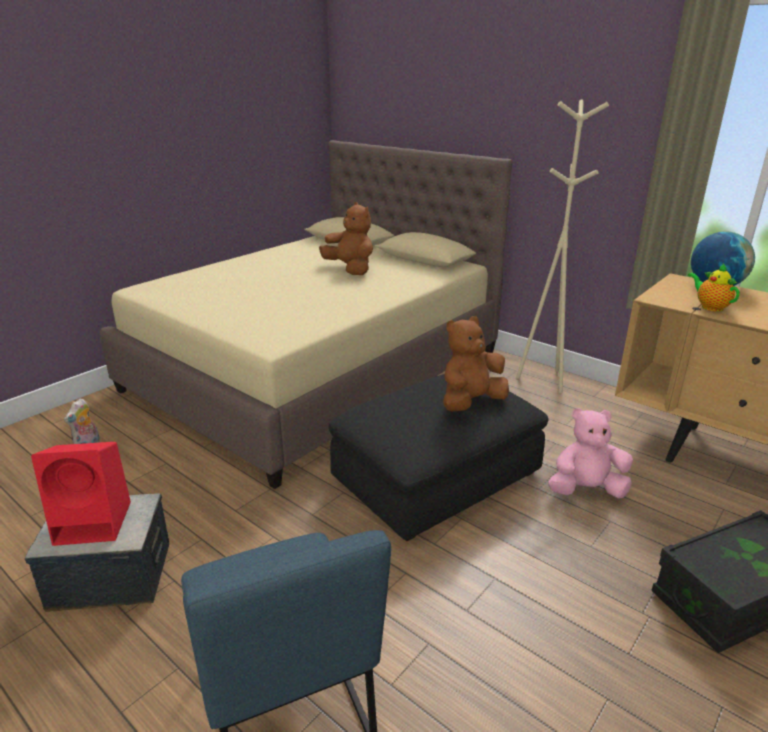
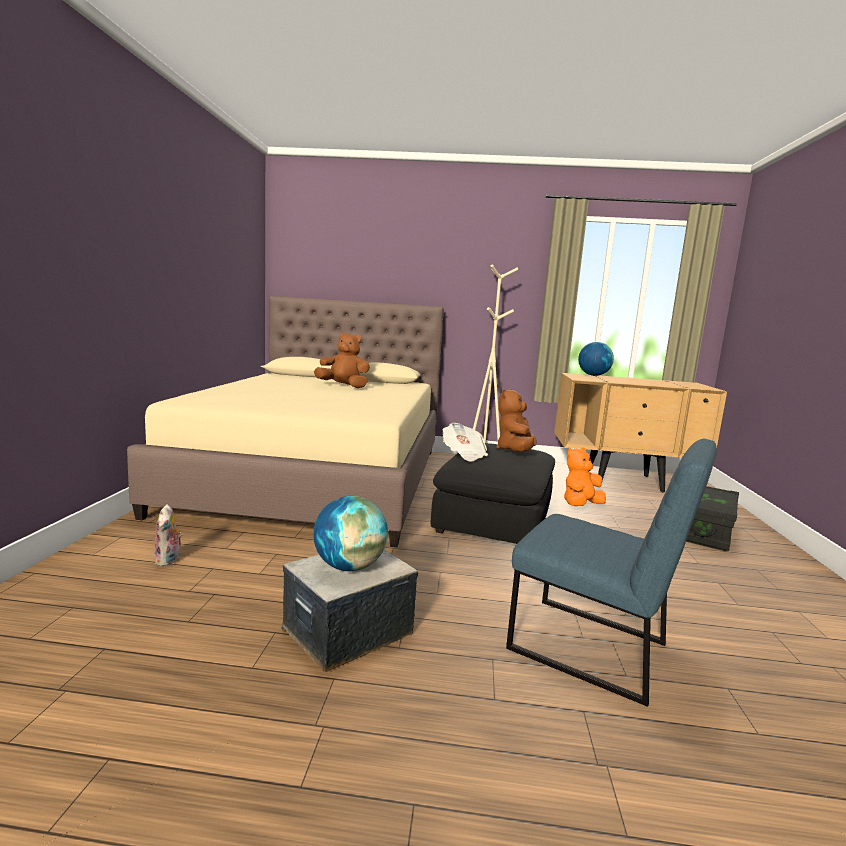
camera: 35 degrees left, 15 degrees down
red speaker [31,442,131,546] -> globe [313,496,388,571]
pink plush toy [548,408,633,499] -> orange plush toy [564,447,606,506]
teapot [688,264,740,312] -> none
none -> newspaper [443,423,488,462]

